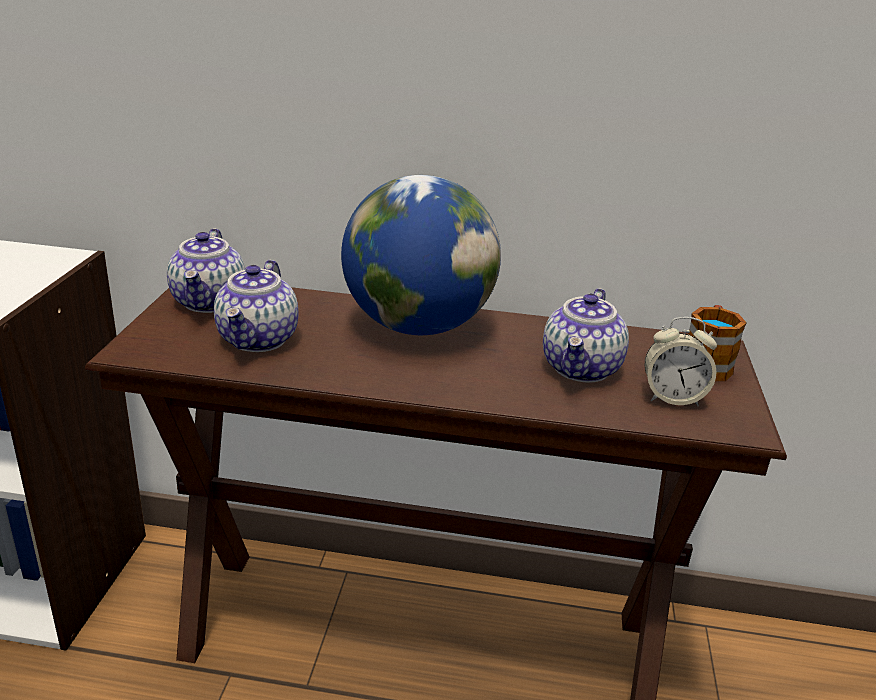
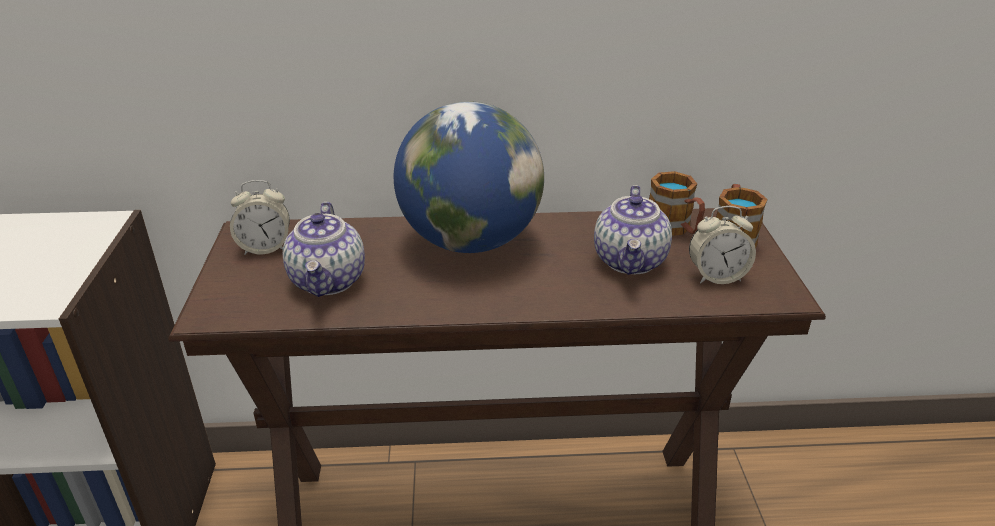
camera: 10 degrees left, 5 degrees up
teapot [167,228,245,313] -> alarm clock [230,180,290,255]
none -> mug [649,171,705,236]

